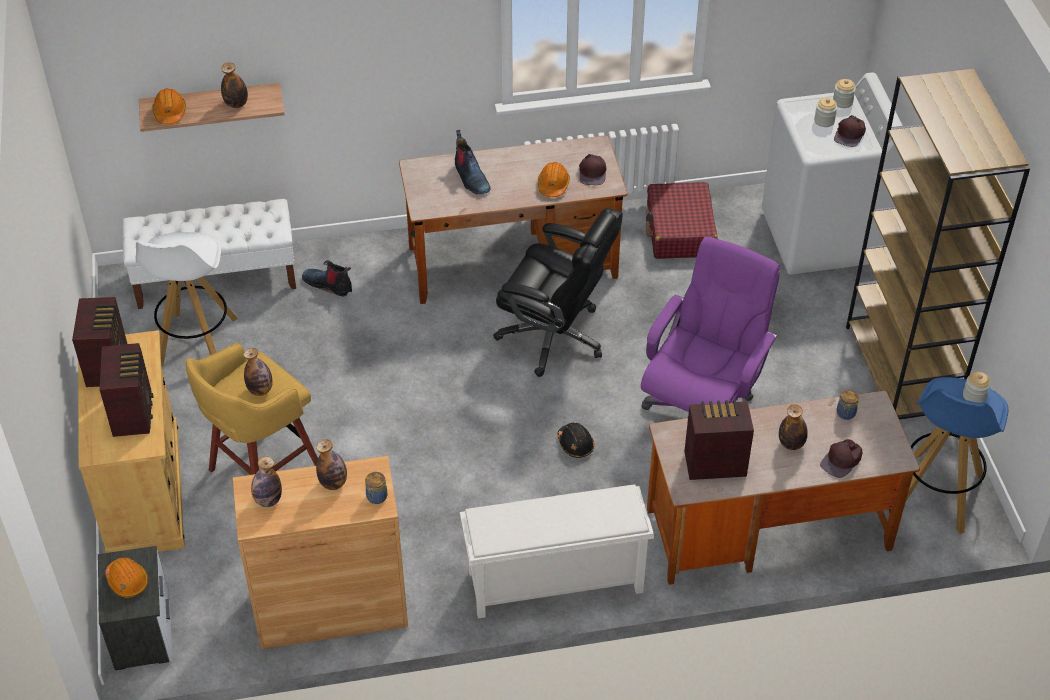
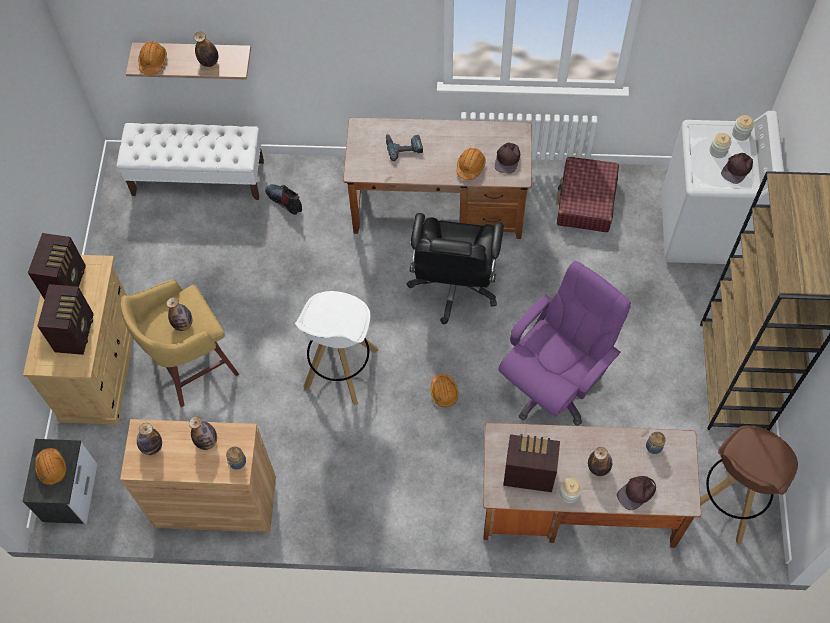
camera: 15 degrees right, 15 degrees up
white stool [135,232,238,367] -> white stool moved to [295,291,379,406]
boot [455,130,491,194] -> power drill [386,133,423,161]
white shoe rack [460,484,654,619] -> none
black office chair [493,208,623,377] -> black office chair turned 60 degrees clockwise [407,213,504,324]
black hard hat [557,423,594,458] -> orange hard hat [431,374,459,407]
blue stool [906,377,1008,534] -> brown stool [700,425,798,544]
jar [963,372,991,403] -> jar moved to [559,478,582,503]

